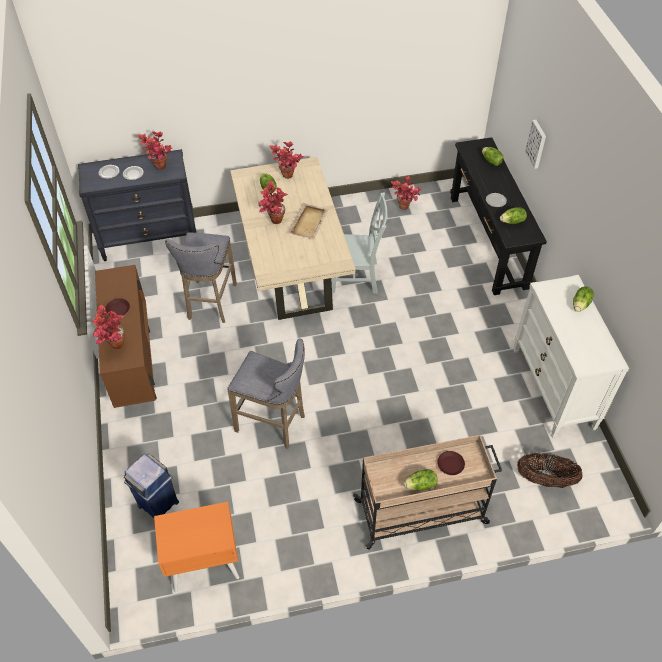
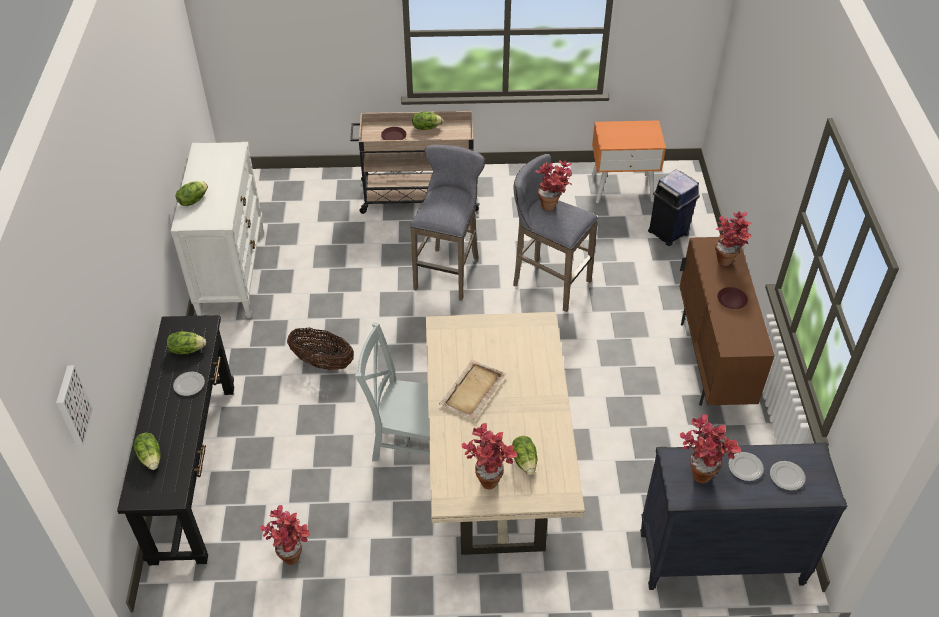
camera: 170 degrees left, 5 degrees down
grey stool [165,233,237,323] -> grey stool moved to [410,145,485,301]
potted plant [258,181,288,224] -> potted plant moved to [535,161,572,211]
basket [517,453,583,488] -> basket moved to [287,328,354,370]
picture [525,120,546,169] -> picture moved to [56,366,93,445]

